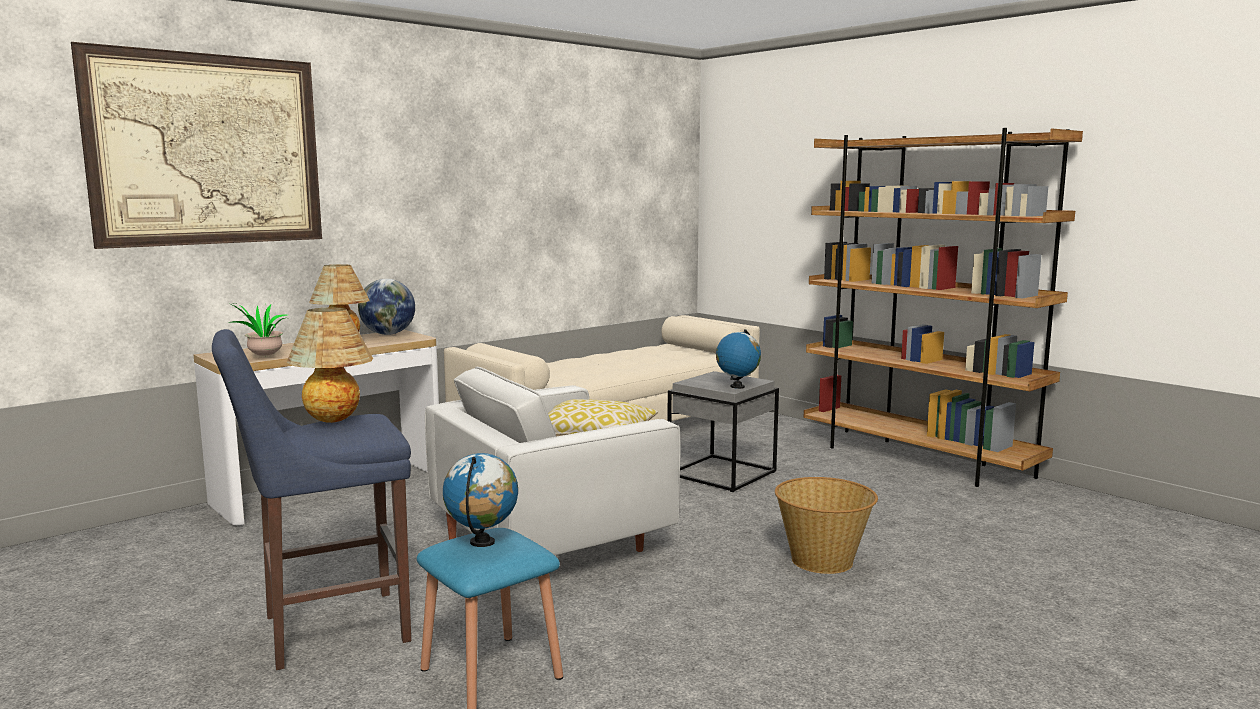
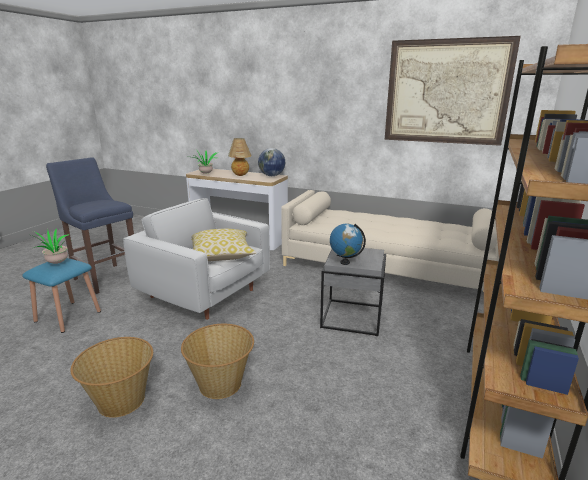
camera: 65 degrees right, 10 degrees up
picture [71,42,322,249] -> picture moved to [385,36,521,146]
table lamp [286,308,373,423] -> none
globe [443,453,518,547] -> potted plant [31,228,70,264]
none -> basket [70,337,153,418]

